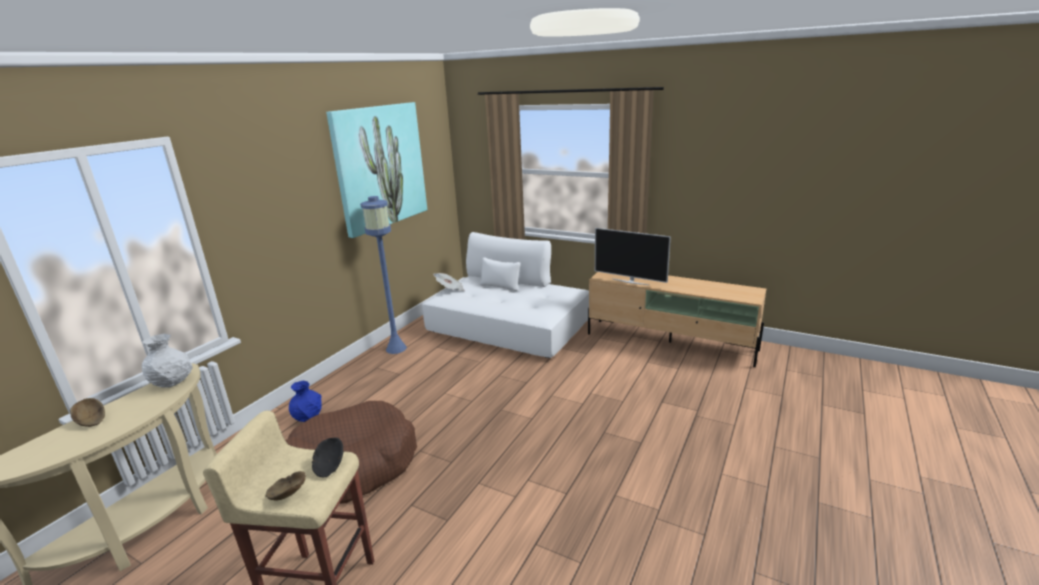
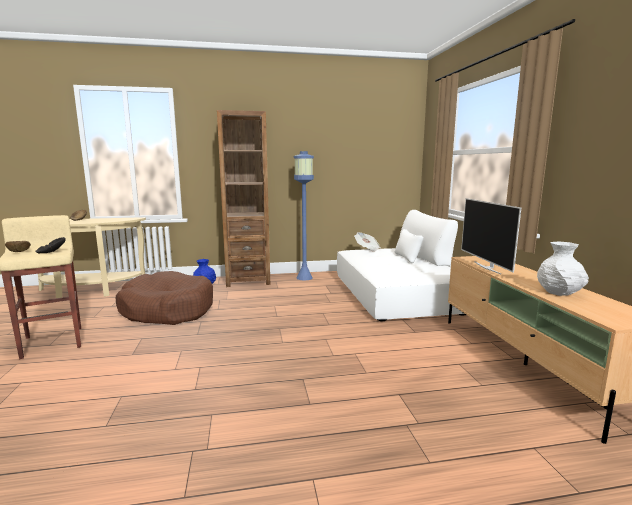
camera: 50 degrees right, 10 degrees down
white vase [142,334,193,388] -> white vase moved to [537,242,589,296]
picture [326,102,427,238] -> none
none -> brown bookcase [217,110,270,287]

